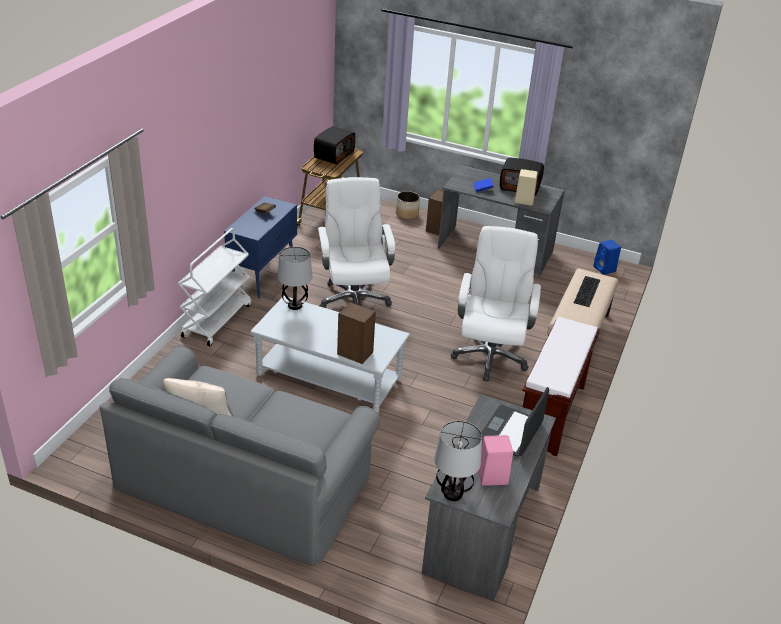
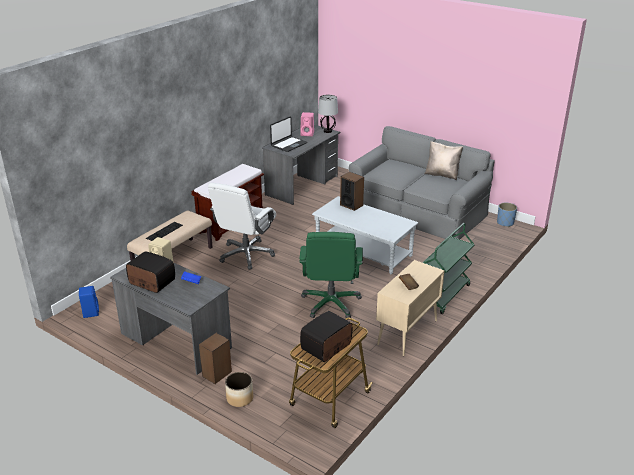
camera: 165 degrees left, 5 degrees down
white cart [178,228,251,346] -> green cart [422,223,475,314]
blue cabinet [224,196,297,299] -> beige cabinet [376,260,444,356]
table lamp [277,247,312,310] -> none
white office chair [318,177,395,308] -> green office chair [299,232,363,318]
none -> blue planter [497,203,517,227]

